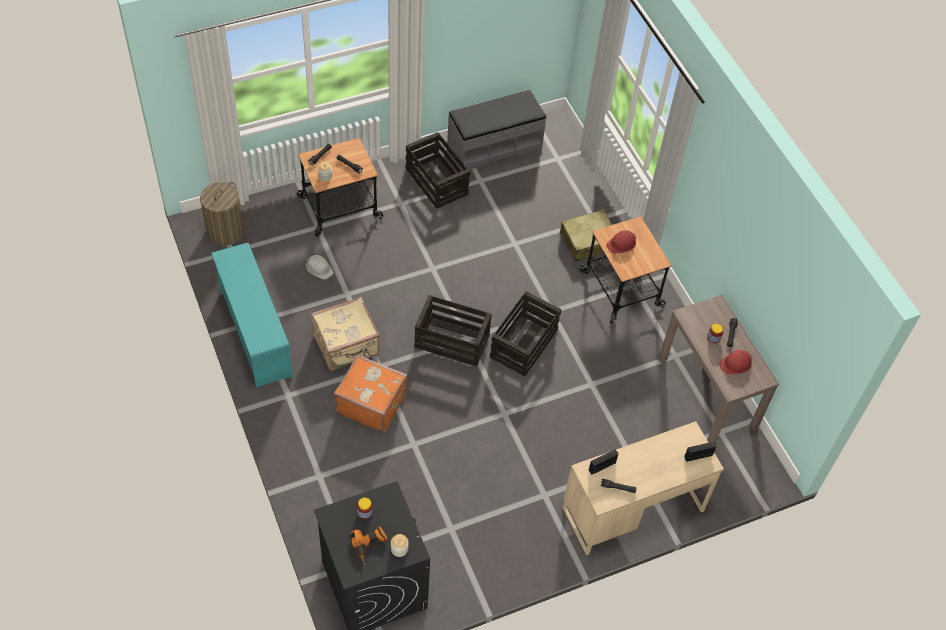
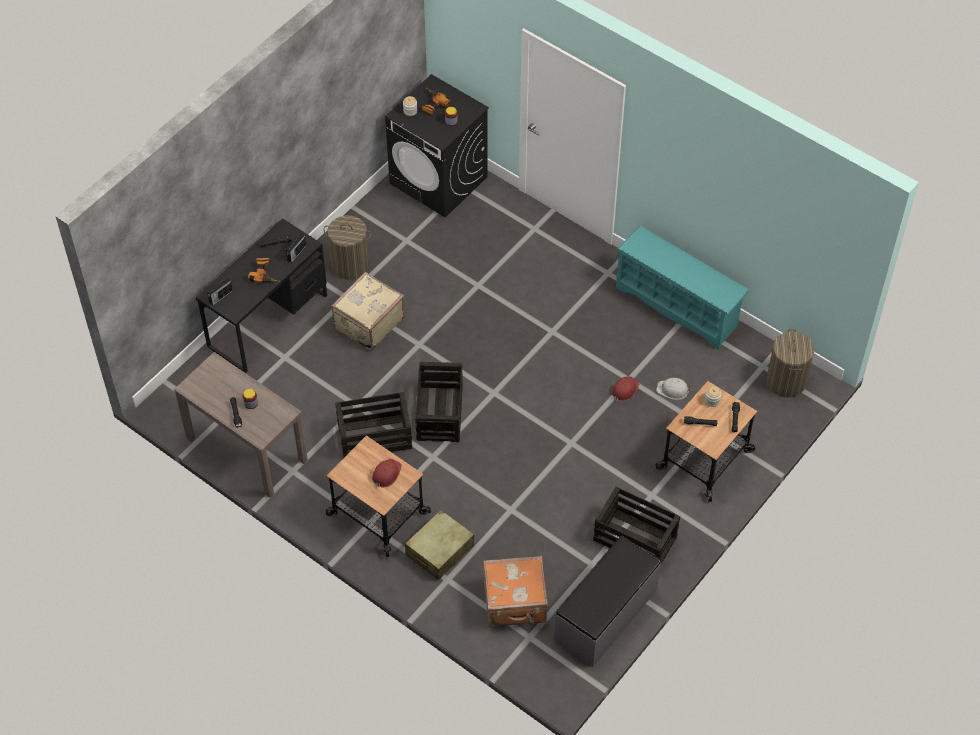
camera: 155 degrees right, 0 degrees up
beige suitcase [311,297,380,371] -> beige suitcase moved to [331,272,404,351]
orange suitcase [334,355,407,433] -> orange suitcase moved to [483,556,548,627]
crate [414,295,492,367] -> crate moved to [335,392,412,457]
beige desk [563,421,724,556] -> black desk [196,218,327,373]
red hard hat [719,350,752,374] -> red hard hat moved to [612,376,639,401]
none -> power drill [248,258,281,283]
none -> laundry basket [323,215,371,280]

